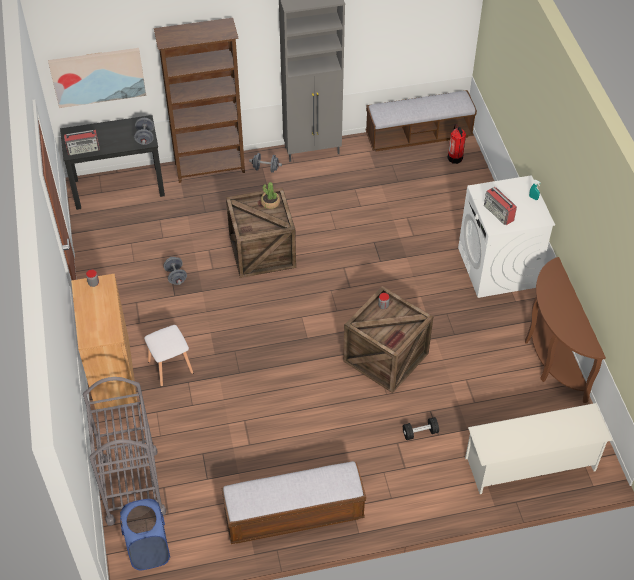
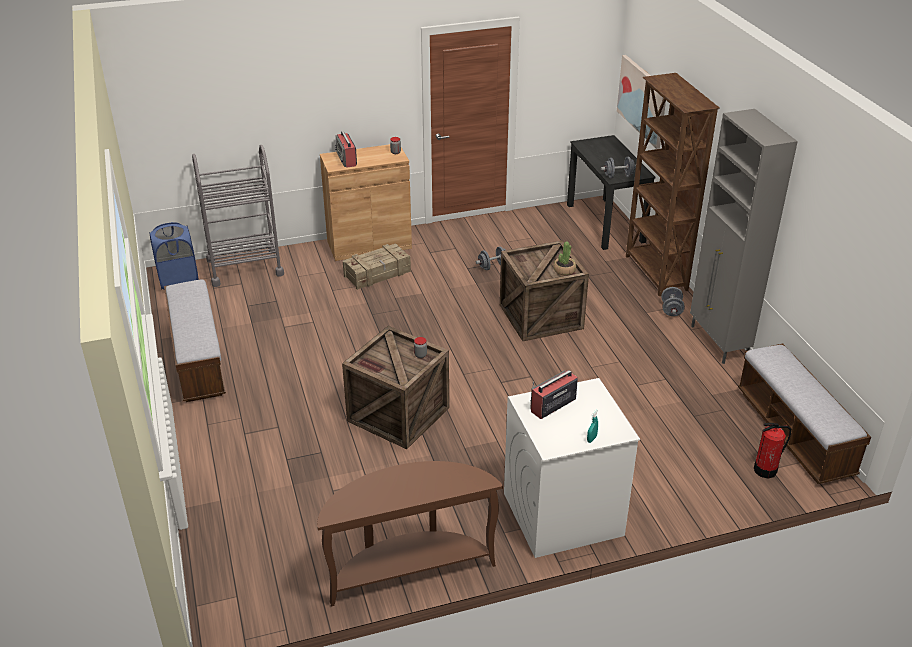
camera: 85 degrees right, 15 degrees down
radio [64,130,100,155] -> radio moved to [335,131,357,168]
white stool [144,325,193,387] -> crate [343,243,411,290]
black dumbbell [403,417,439,440] -> none
white shoe rack [465,403,613,494] -> none

